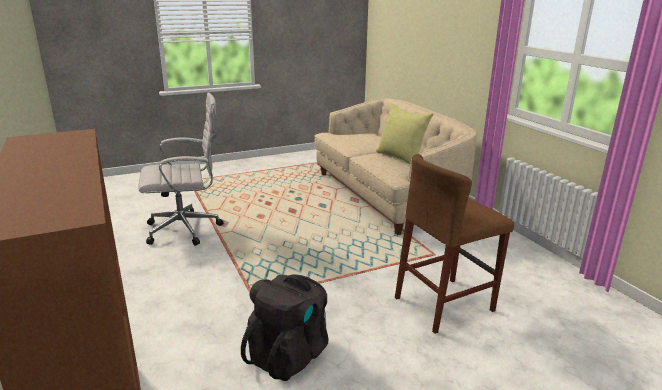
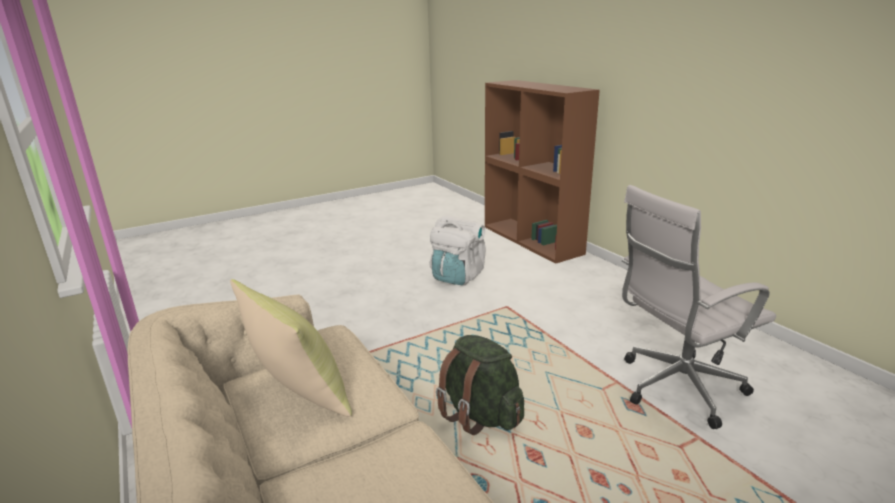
camera: 175 degrees right, 0 degrees up
black backpack [241,274,328,381] -> white backpack [429,216,486,286]
brown stool [395,154,514,334] -> none
none -> green backpack [436,335,524,435]

